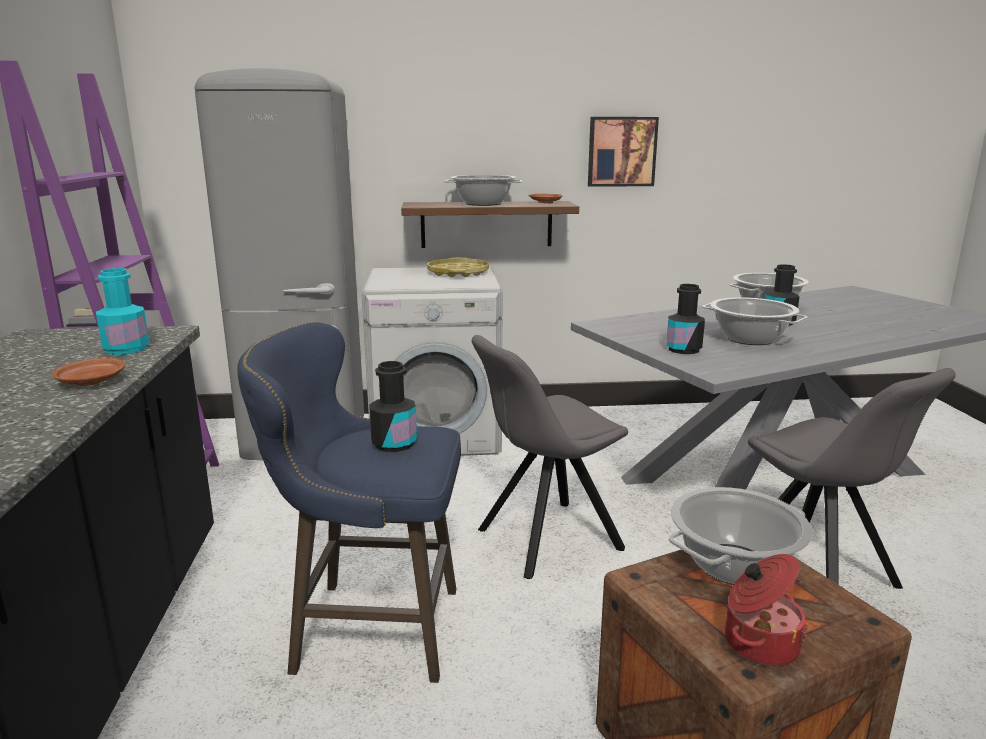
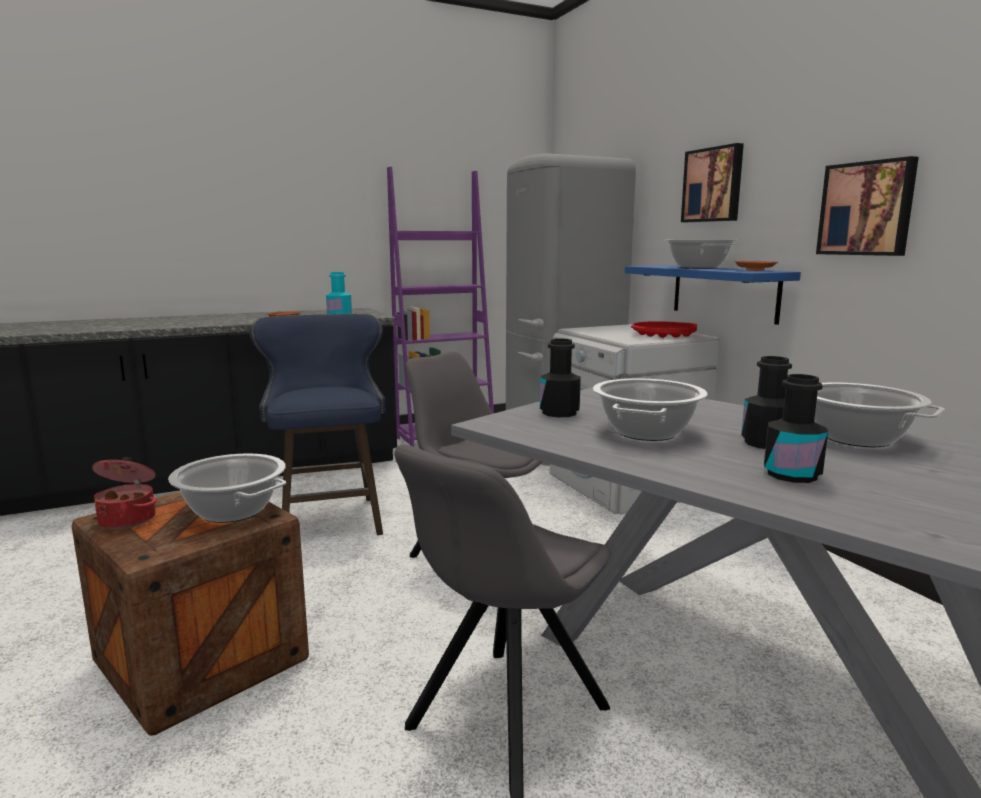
camera: 70 degrees right, 5 degrees down
black bottle [369,361,417,452] -> black bottle moved to [764,374,828,483]
brown shelf [401,201,579,248] -> blue shelf [625,265,801,325]
yellow tray [427,257,489,277] -> red tray [631,321,697,338]
none -> picture [681,143,744,222]

